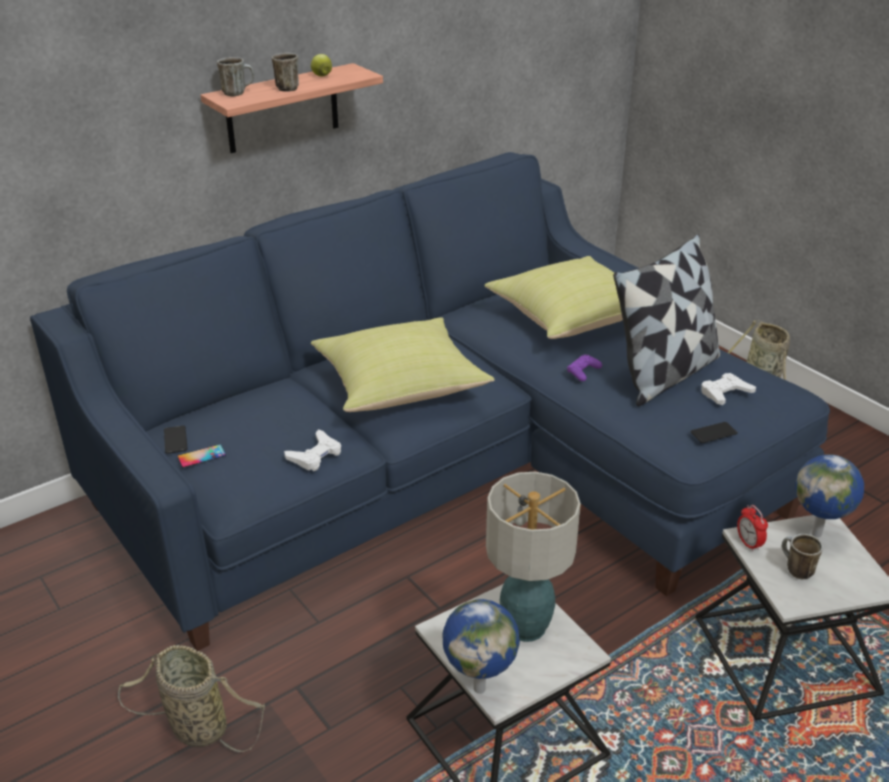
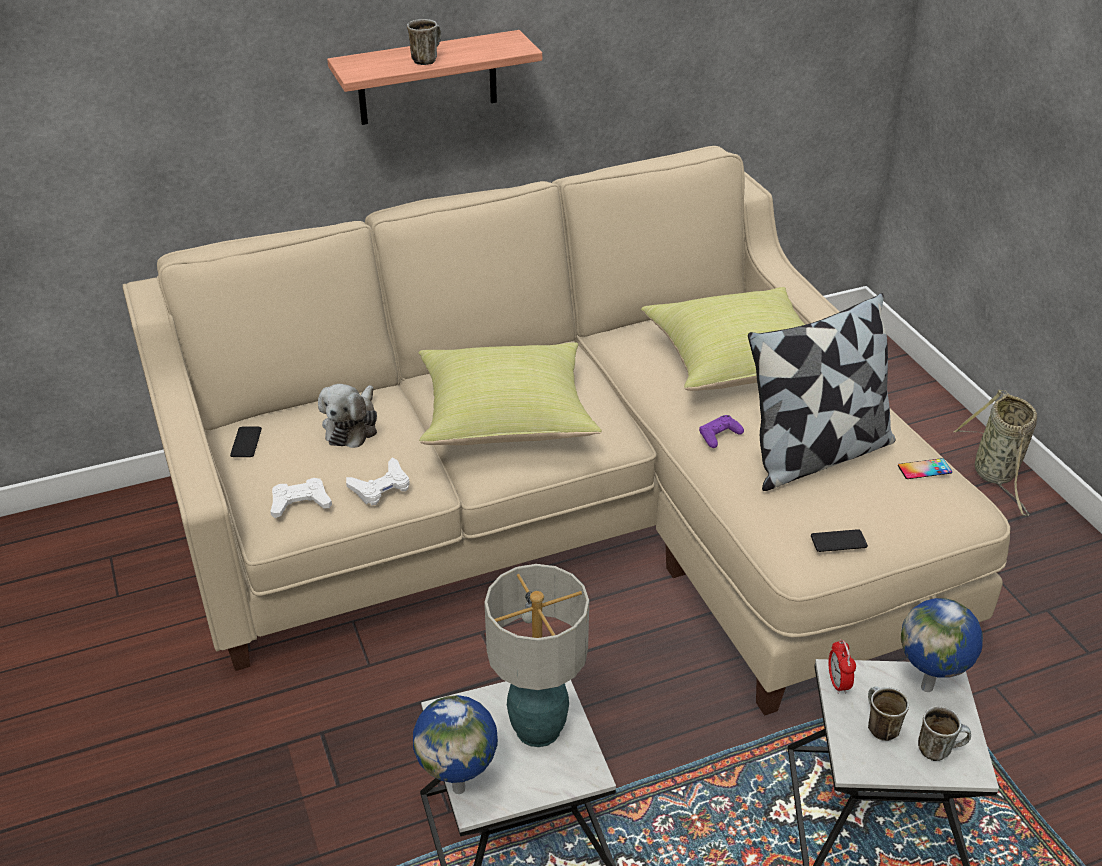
camera: 15 degrees right, 5 degrees up
blue sofa [30,152,830,651] -> beige sofa [123,146,1010,715]
basket [118,645,265,752] -> none
phone [178,444,226,468] -> phone moved to [898,458,952,479]
mug [217,57,254,97] -> mug moved to [918,706,971,761]
apple [311,54,332,77] -> none
white game controller [701,373,756,405] -> white game controller moved to [270,478,332,518]
none -> plush toy [318,384,377,448]

